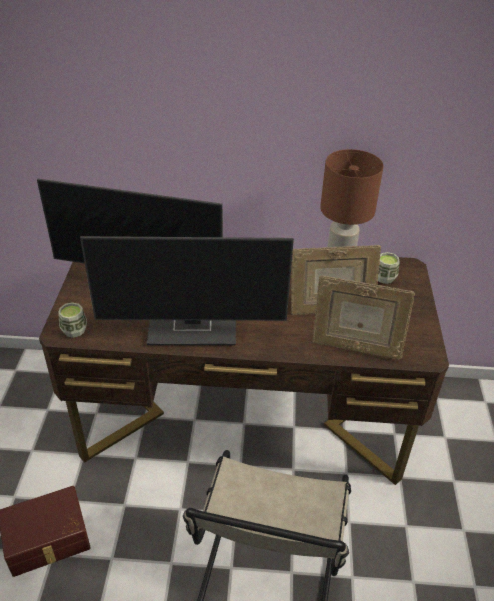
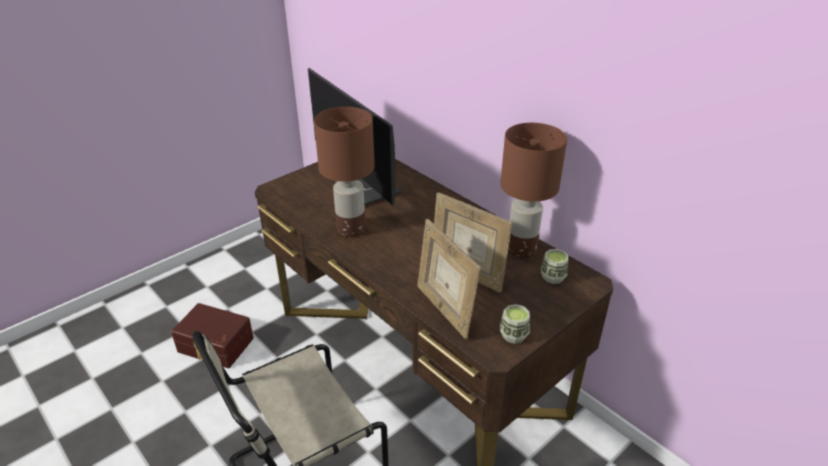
camera: 45 degrees right, 5 degrees down
cup [58,302,87,338] -> cup moved to [500,304,530,344]
monitor [80,236,294,345] -> brown table lamp [314,107,375,237]

